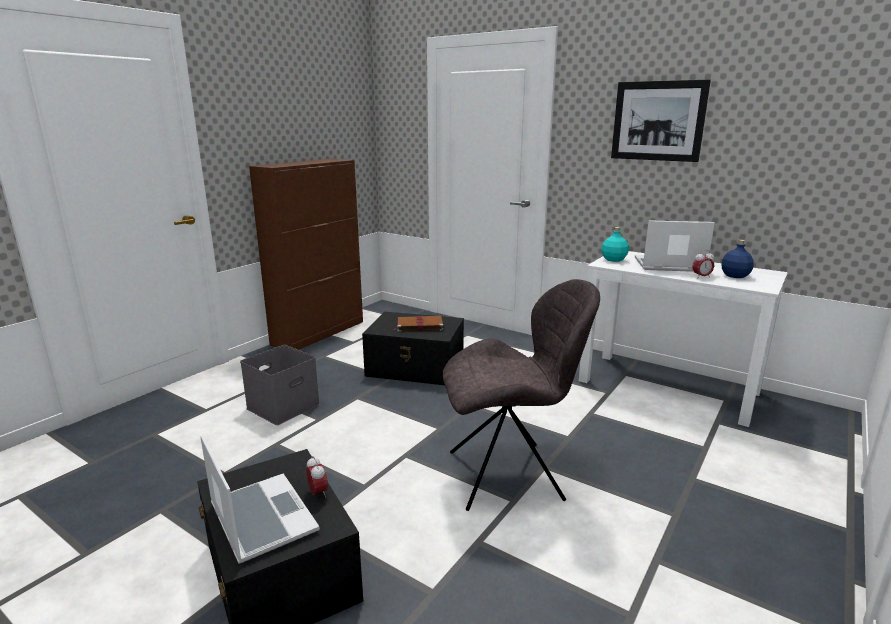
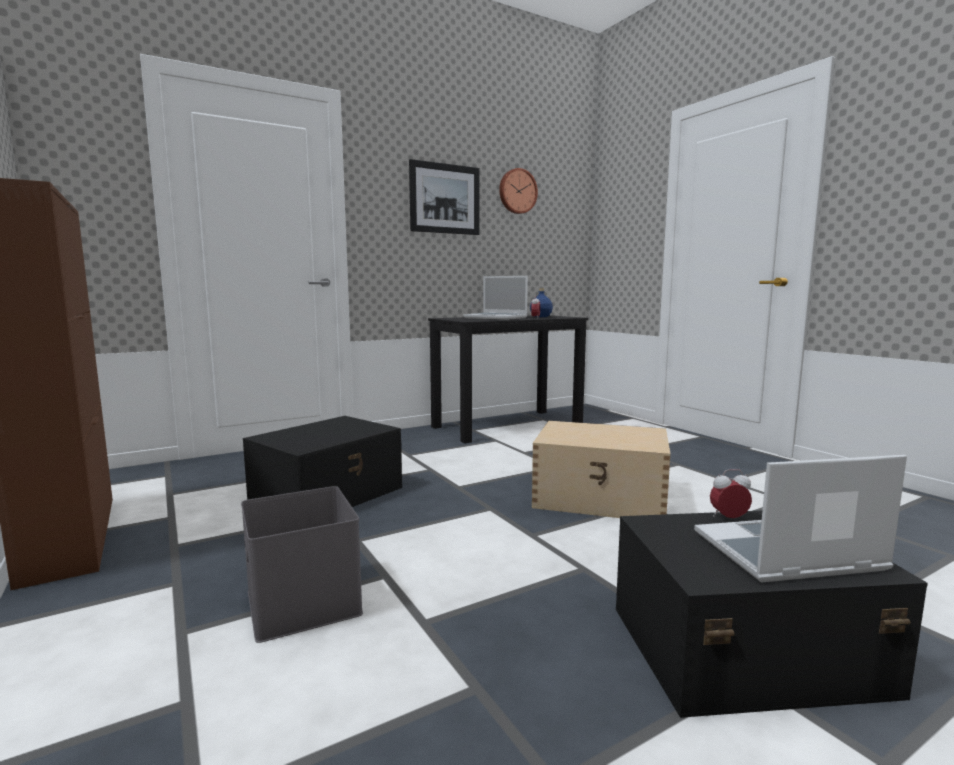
camera: 65 degrees left, 10 degrees down
brown book [393,316,443,332] -> none
grey chair [443,279,600,511] -> beige storage box [532,421,671,518]
white desk [579,251,788,427] -> black desk [428,315,588,444]
turquoise bottle [601,227,629,262] -> none
laptop [635,220,715,272] -> laptop turned 90 degrees counterclockwise [463,276,528,320]
none -> wall clock [499,168,538,214]

